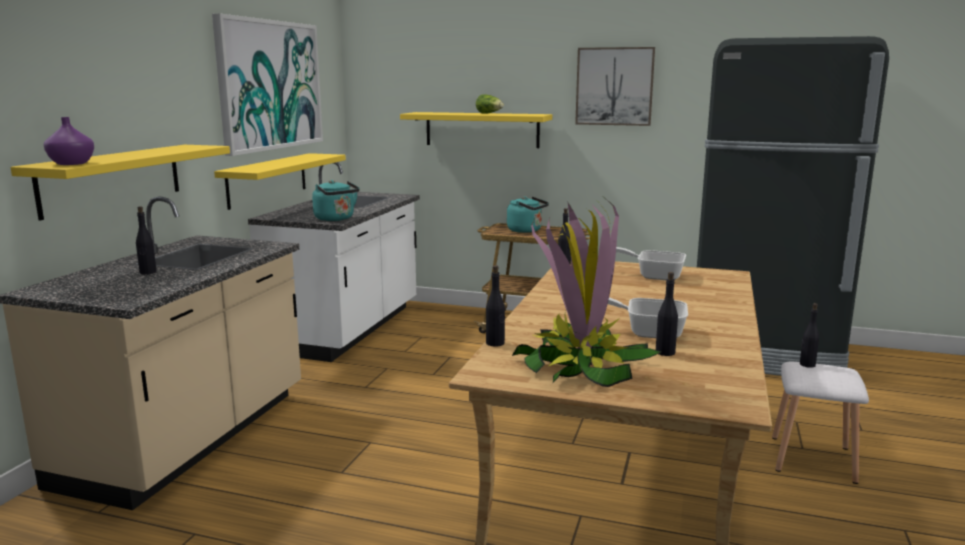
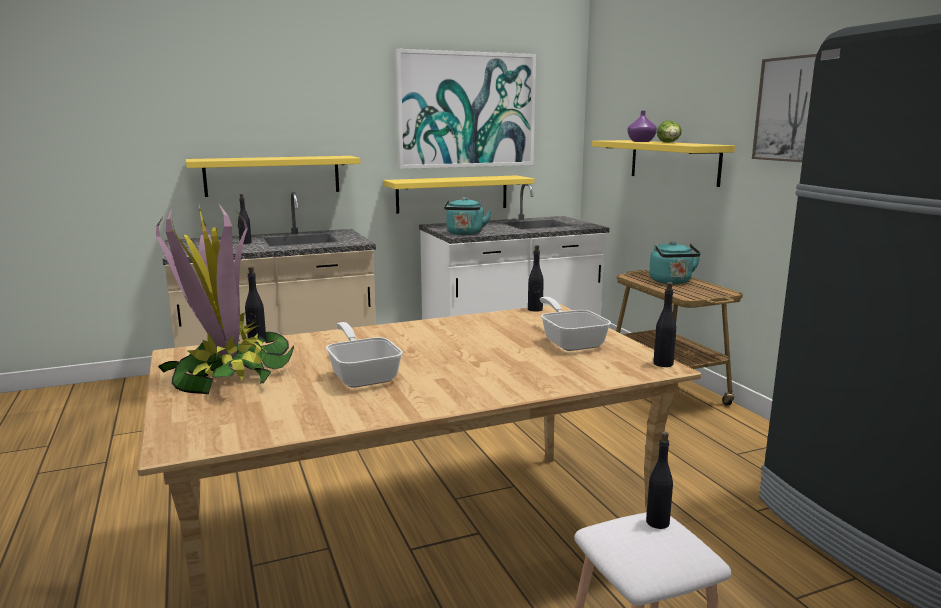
camera: 50 degrees right, 0 degrees up
purple vase [44,117,94,165] -> purple vase moved to [627,111,657,142]
black bottle [656,272,678,356] -> black bottle moved to [653,282,676,367]

